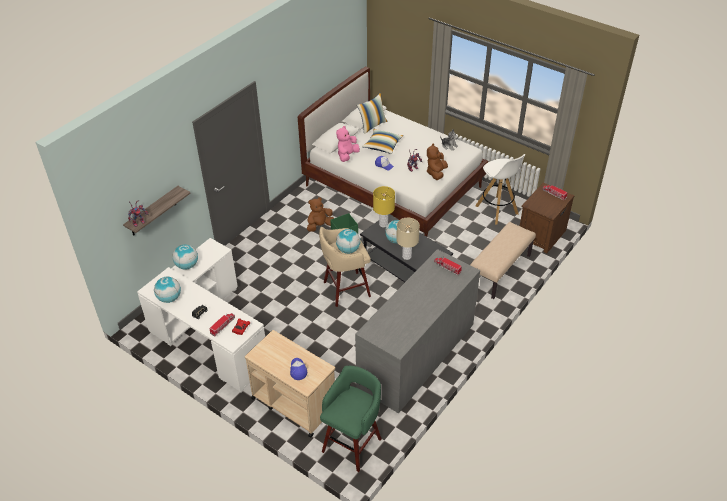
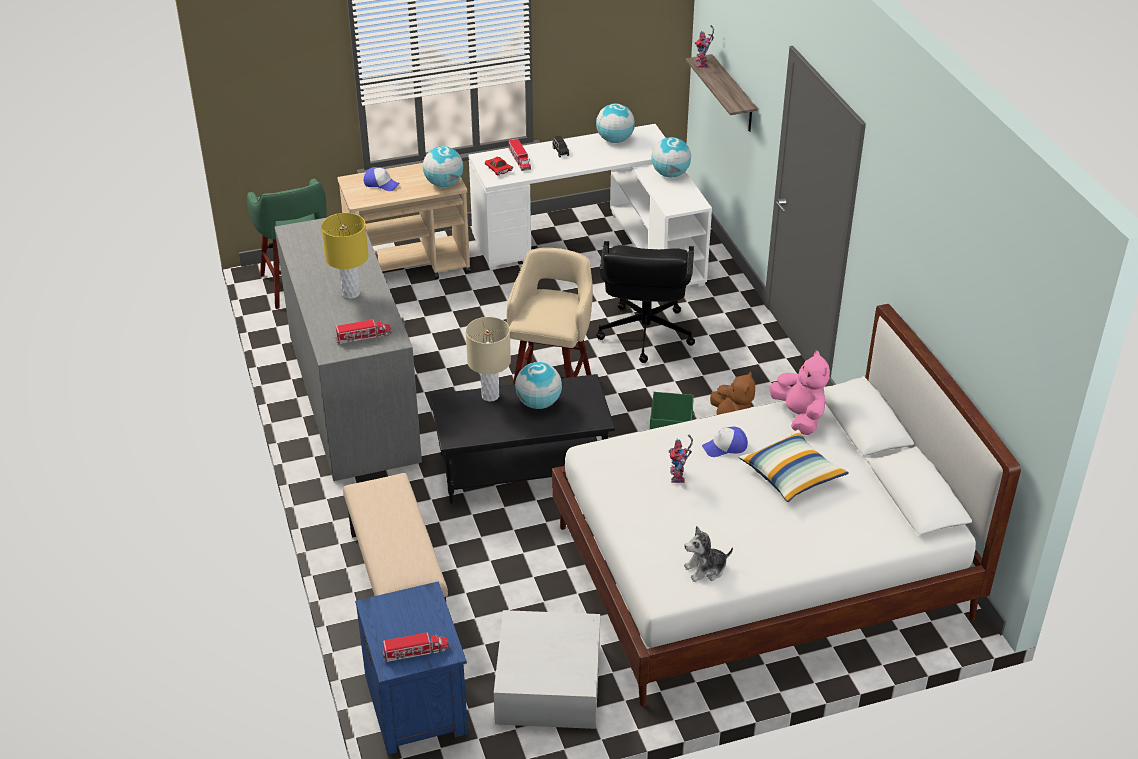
camera: 125 degrees right, 5 degrees down
globe [336,229,360,254] -> globe moved to [423,146,463,187]
pillow [357,92,387,134] -> none
yellow table lamp [373,186,395,227] -> yellow table lamp moved to [321,213,369,299]
brown plush toy [427,143,448,180] -> none
white stool [475,154,526,225] -> white storage box [494,610,600,729]
brown nightstand [520,183,574,254] -> blue nightstand [355,582,468,755]
none -> black office chair [596,241,695,363]

